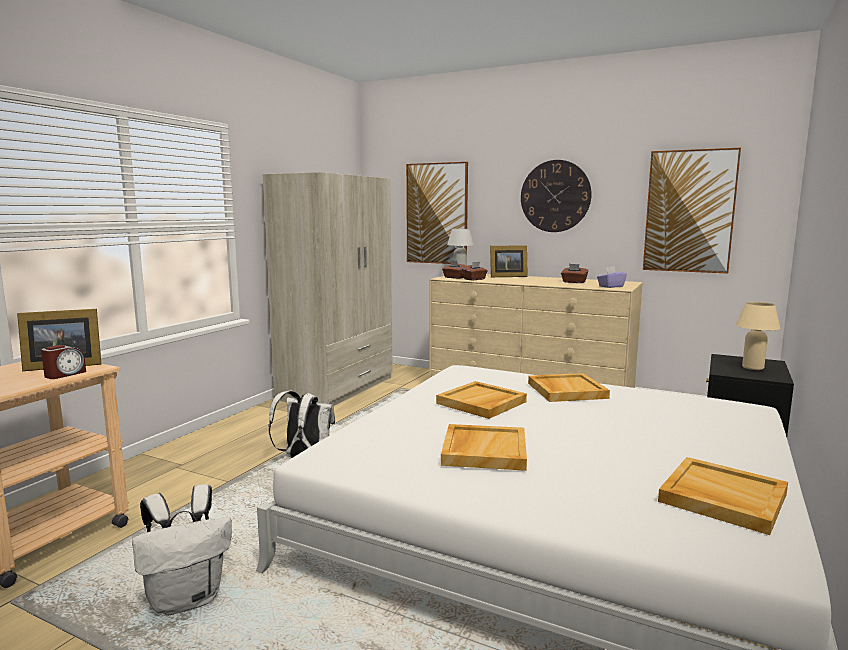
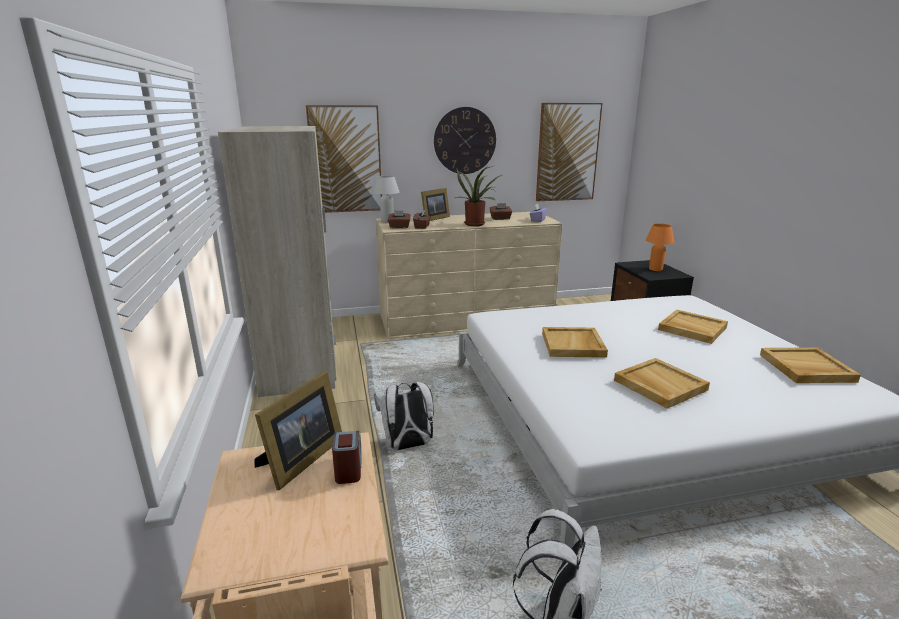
camera: 40 degrees left, 10 degrees up
beige tray [528,373,610,402] -> beige tray moved to [658,310,728,344]
beige table lamp [736,302,781,370] -> orange table lamp [646,224,674,271]
none -> potted plant [455,166,502,226]

